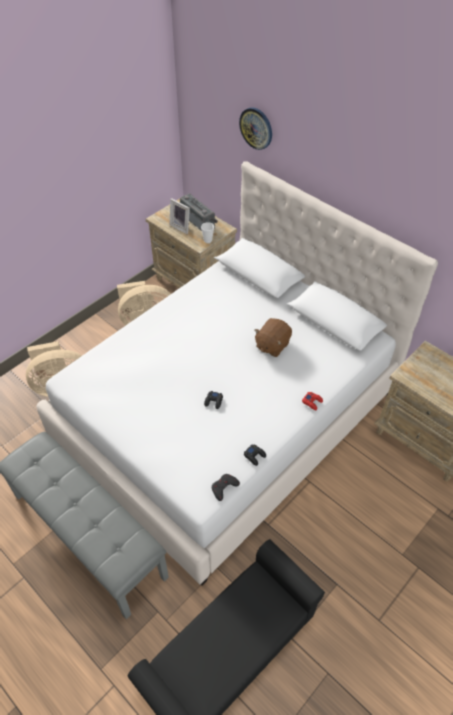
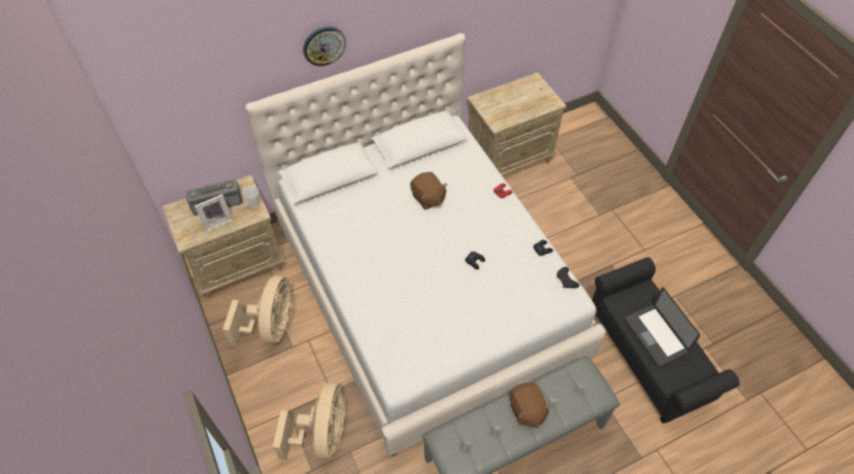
camera: 70 degrees left, 5 degrees up
wall clock [239,107,272,150] -> wall clock moved to [303,27,346,66]
none -> brown plush toy [510,383,552,428]
none -> laptop [625,287,700,367]

